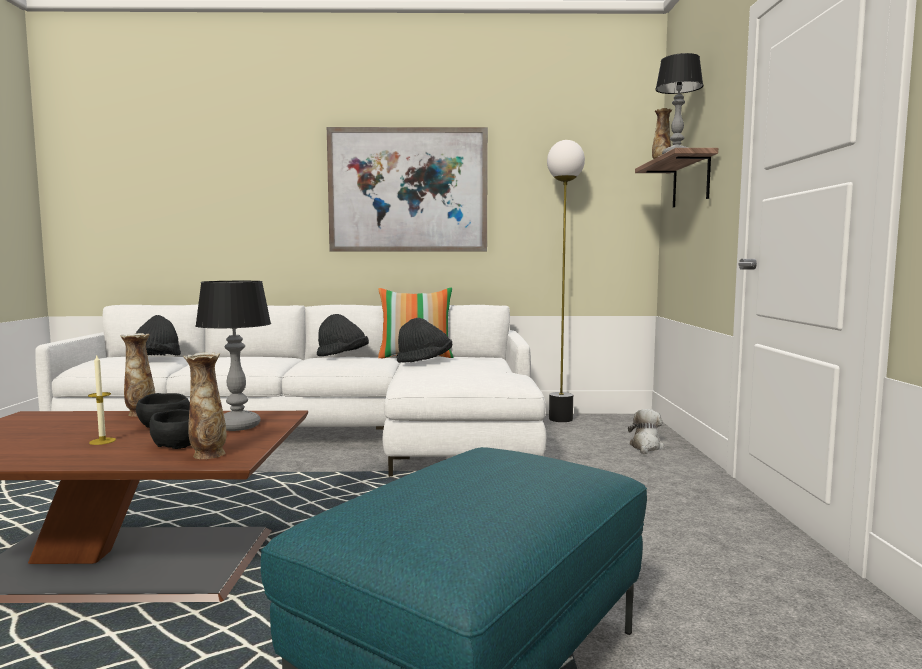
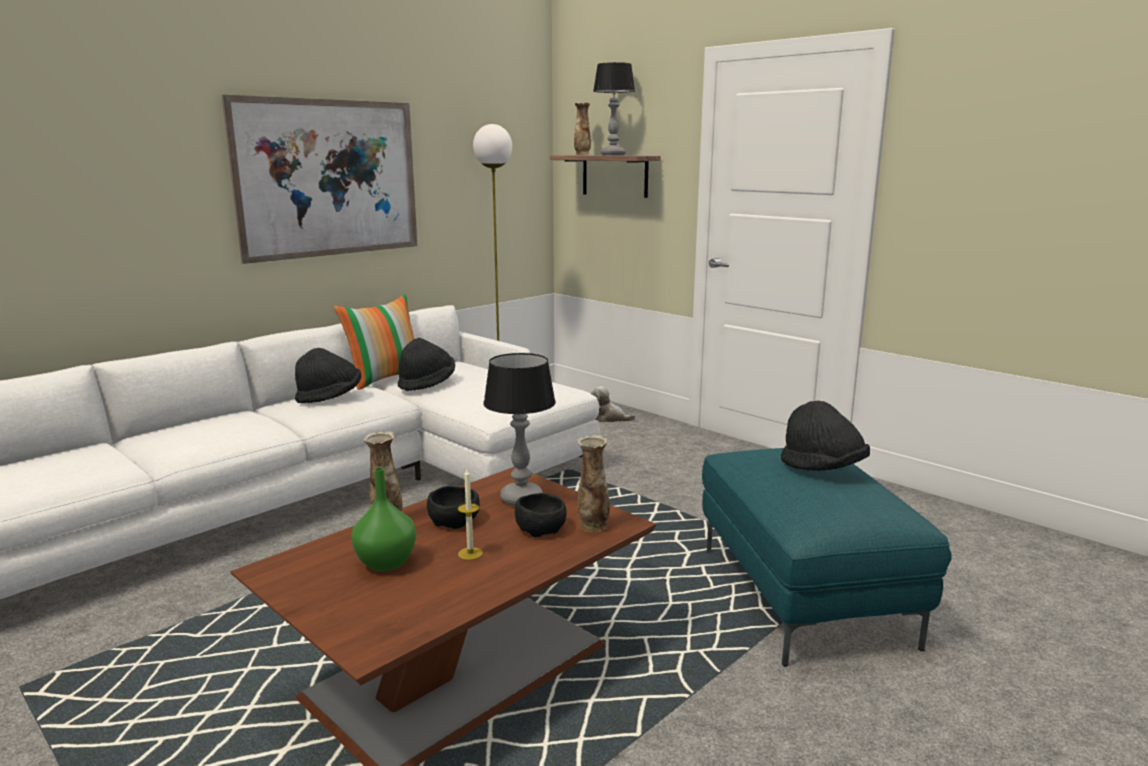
camera: 45 degrees left, 10 degrees up
black hat [136,315,181,356] -> black hat moved to [781,400,870,471]
plush toy [628,409,665,454] -> plush toy turned 45 degrees counterclockwise [590,386,636,422]
none -> green vase [352,468,416,571]

